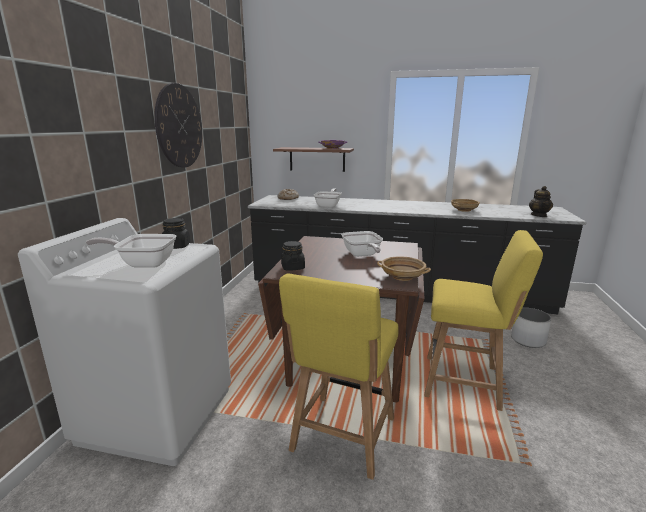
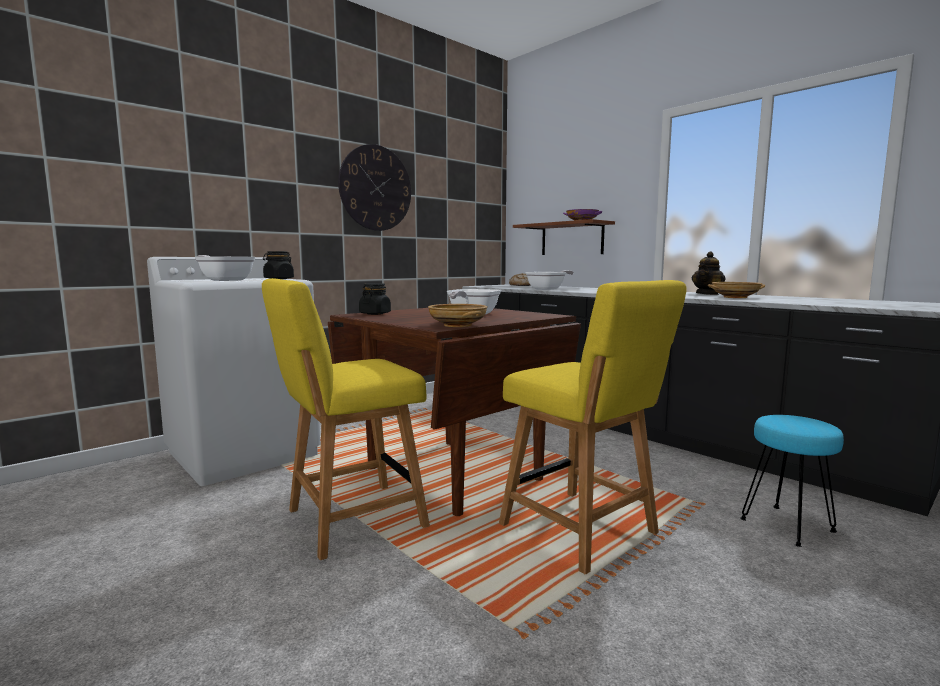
camera: 35 degrees right, 10 degrees down
white planter [511,308,551,348] -> turquoise stool [740,415,844,547]
teapot [529,186,553,217] -> teapot moved to [692,252,725,295]

